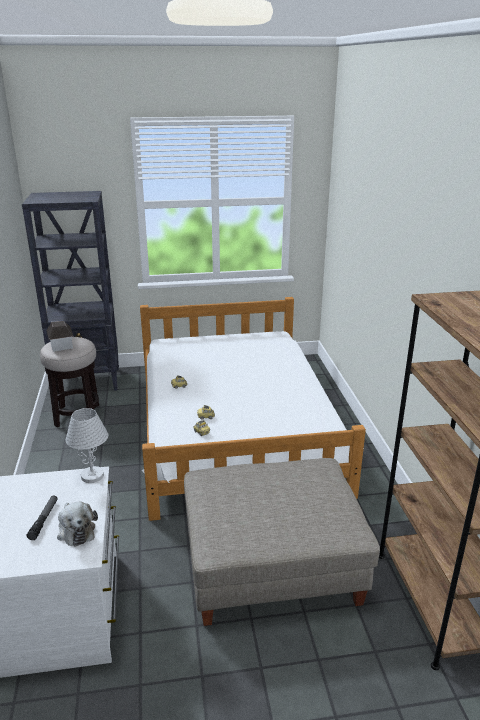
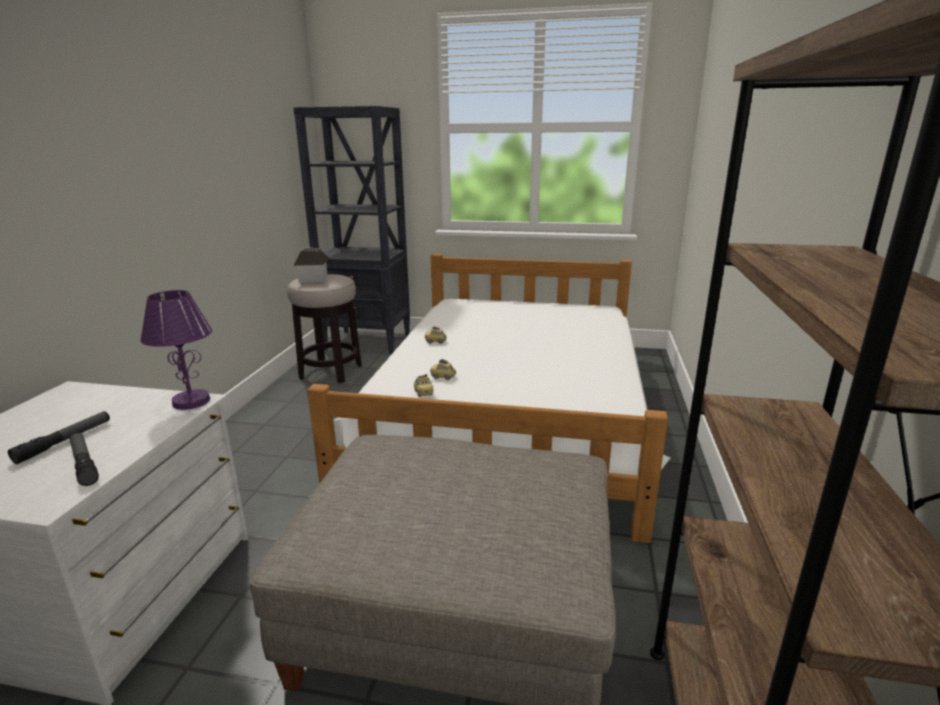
camera: 20 degrees right, 5 degrees down
plush toy [57,502,98,547] -> flashlight [69,433,99,486]
white table lamp [66,408,108,483] -> purple table lamp [140,290,212,410]

